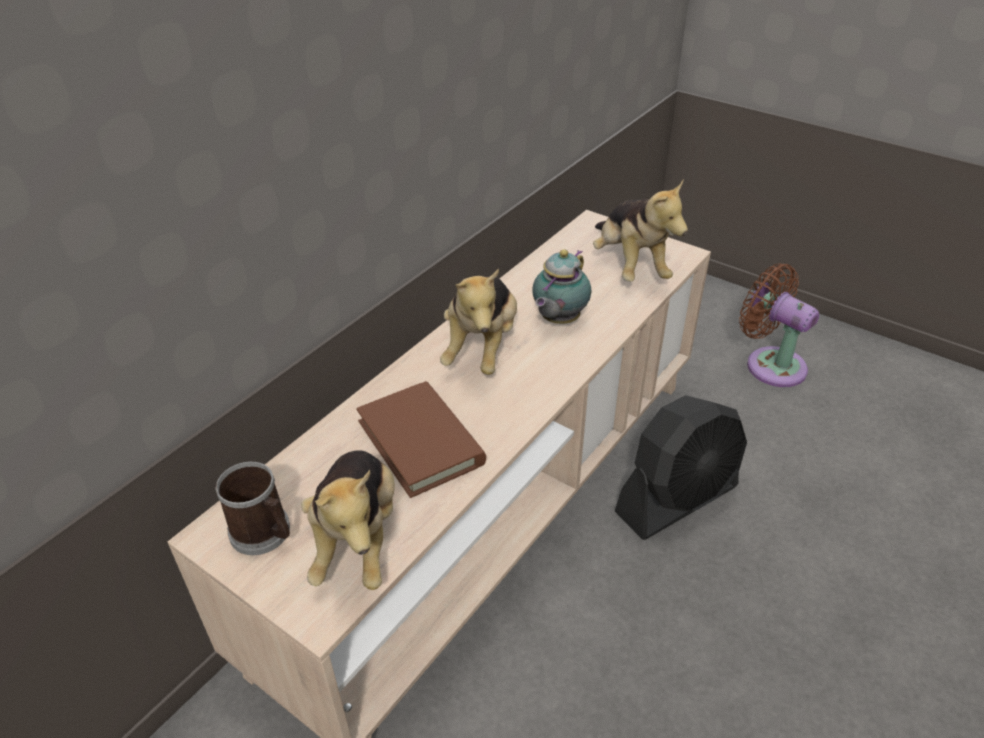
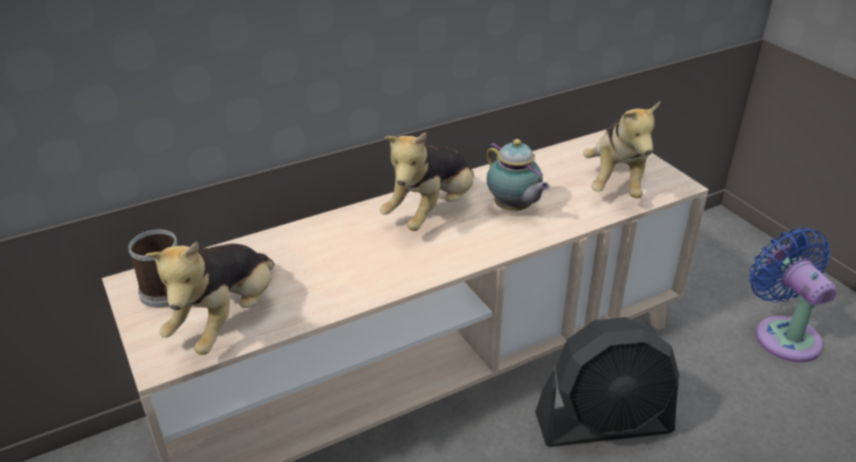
camera: 25 degrees right, 5 degrees down
brown book [356,381,486,498] -> none
teapot [532,249,592,324] -> teapot turned 90 degrees counterclockwise [486,139,550,211]
brown fan [739,263,819,387] -> blue fan [749,228,837,362]

